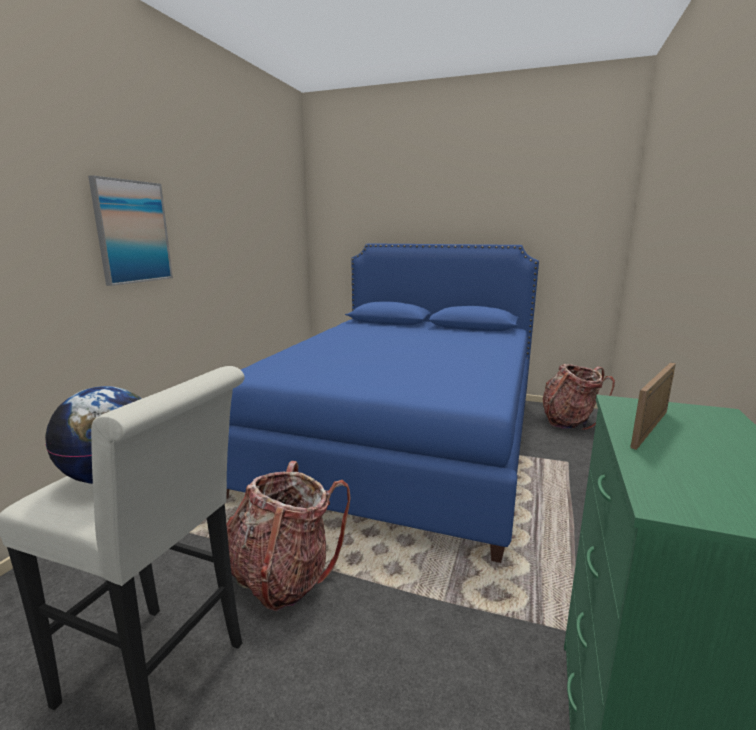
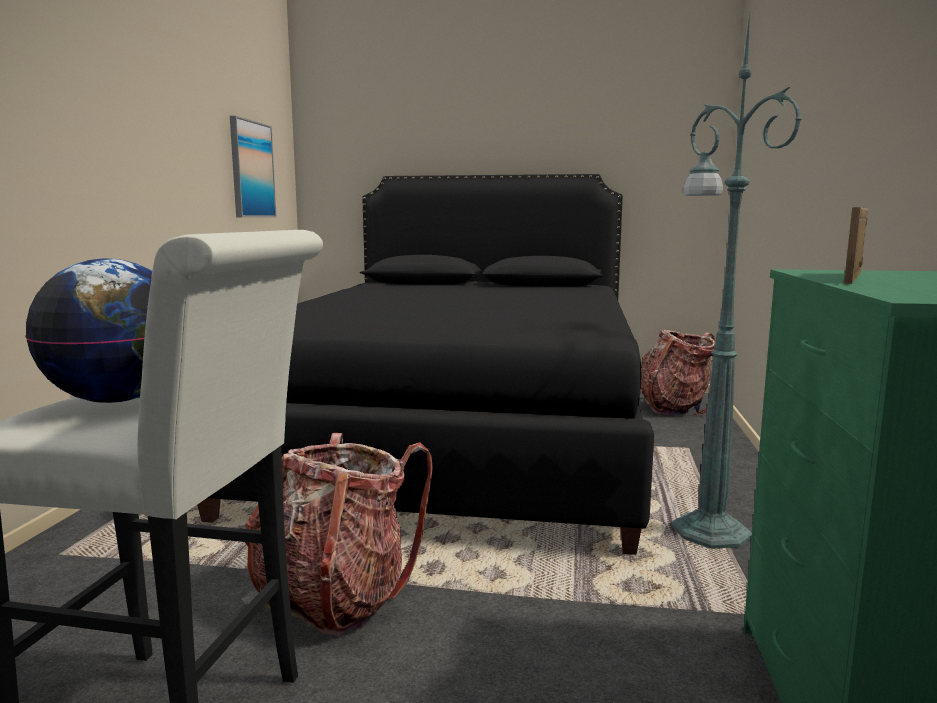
camera: 10 degrees left, 5 degrees down
picture [88,175,173,286] -> picture moved to [230,116,277,218]
blue bed [226,243,539,563] -> black bed [197,174,654,555]
none -> green floor lamp [671,14,802,549]

